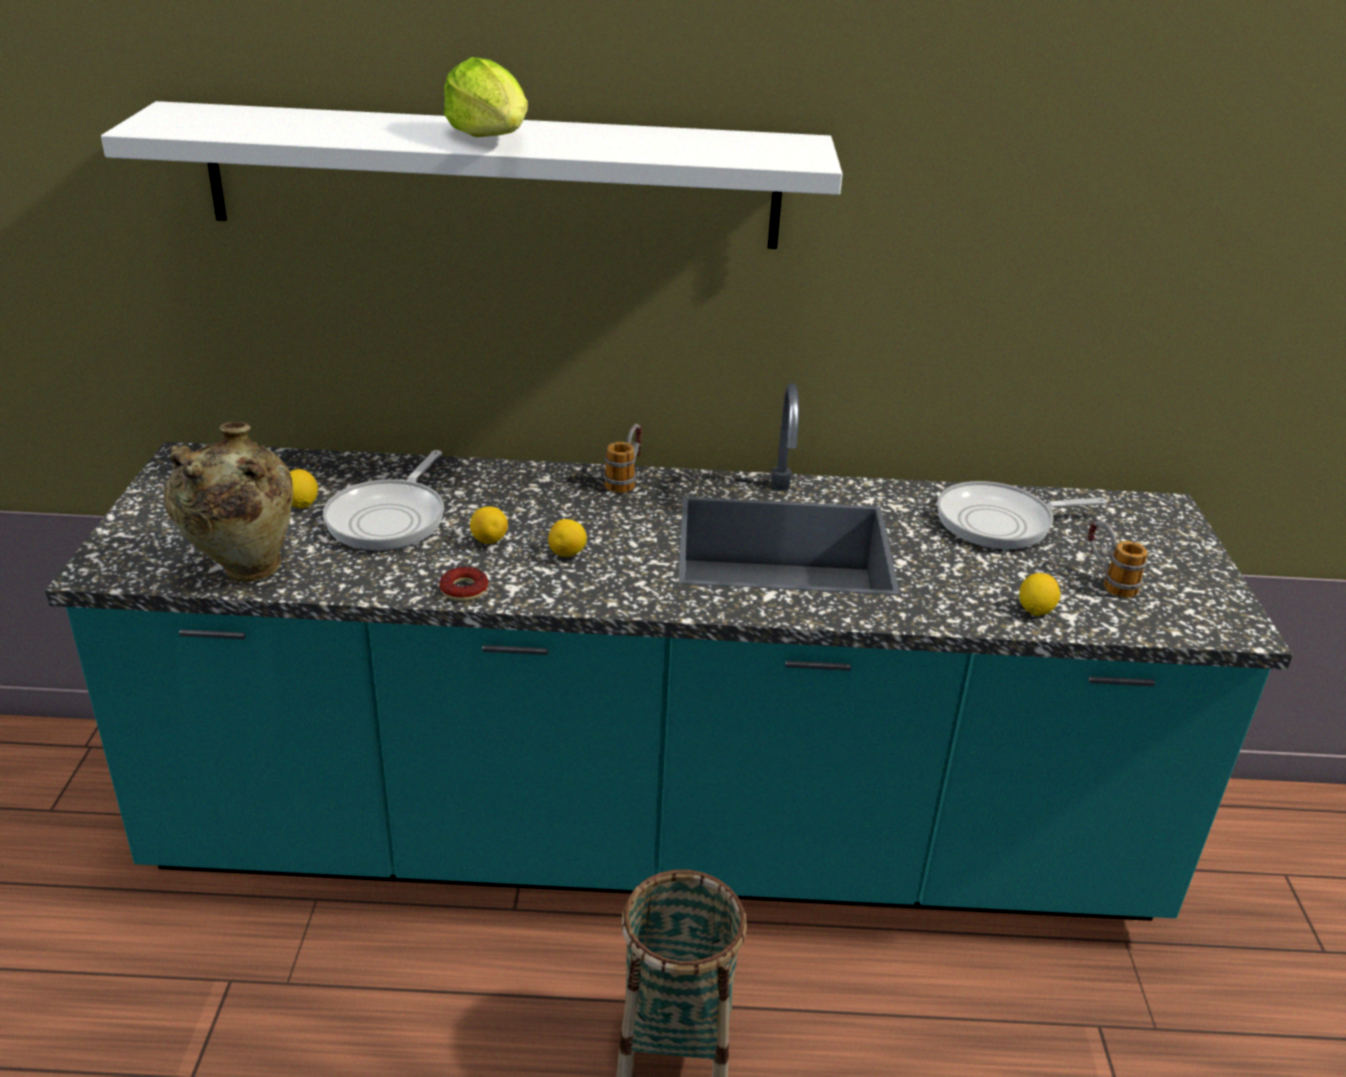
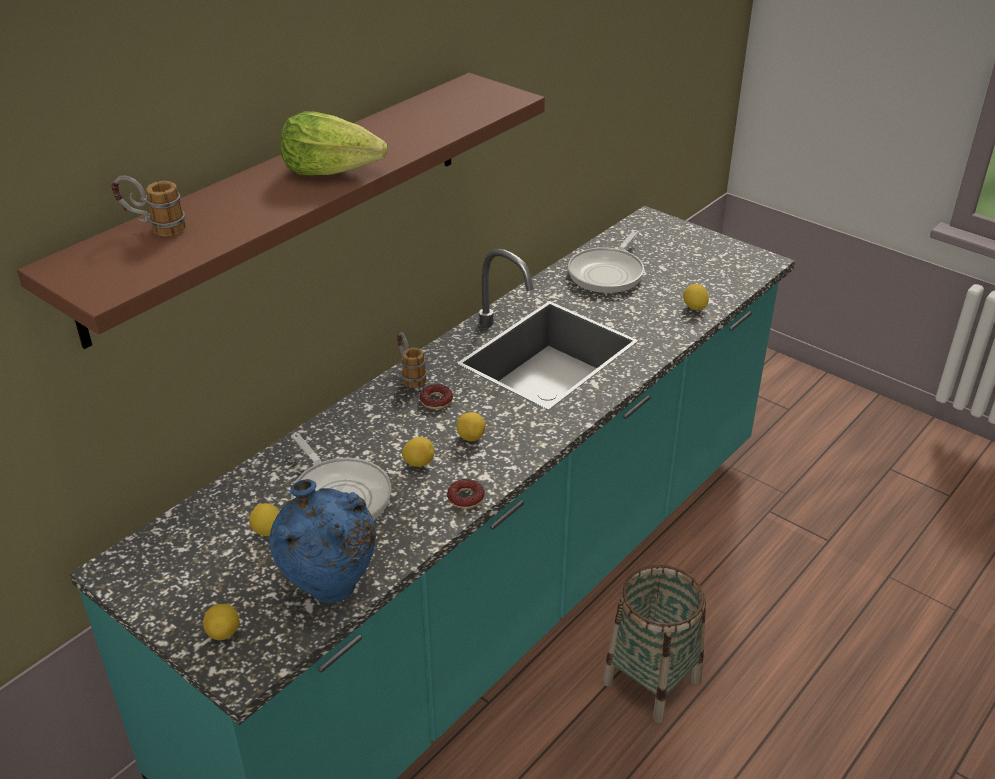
camera: 50 degrees left, 5 degrees up
white shelf [101,101,843,249] -> brown shelf [17,73,545,349]
beige vase [164,422,293,582] -> blue vase [270,479,376,603]
mug [1088,521,1148,598] -> mug moved to [111,176,186,236]
none -> lemon [203,604,239,640]
none -> donut [419,384,453,409]

